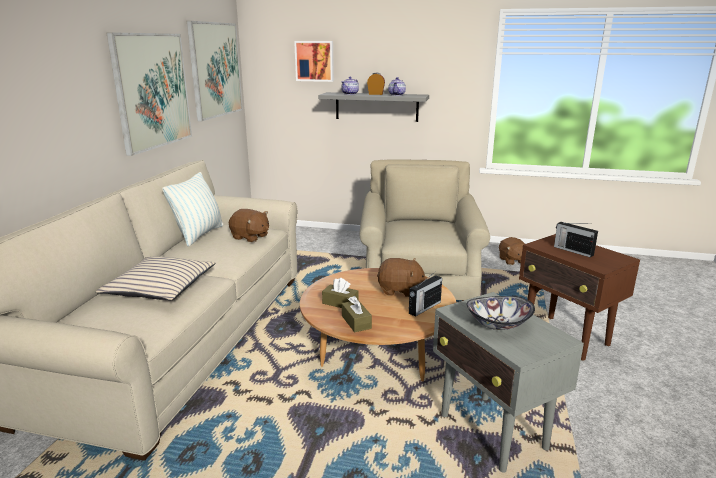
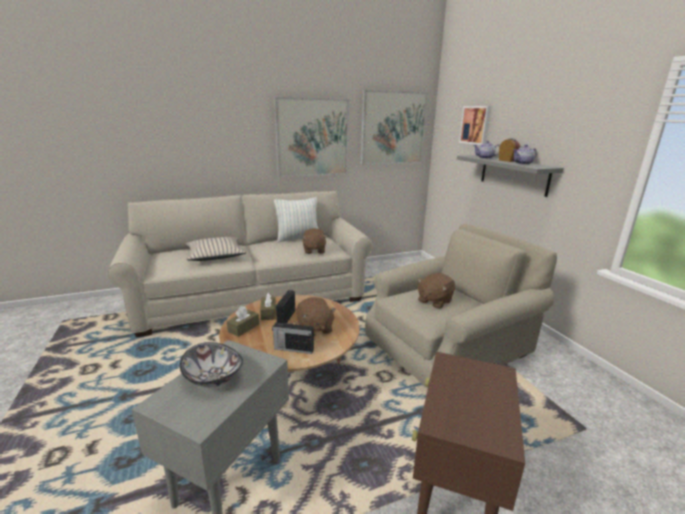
camera: 55 degrees right, 0 degrees up
brown plush toy [499,237,525,265] -> brown plush toy moved to [417,273,455,309]
radio [554,222,598,257] -> radio moved to [276,290,295,324]

